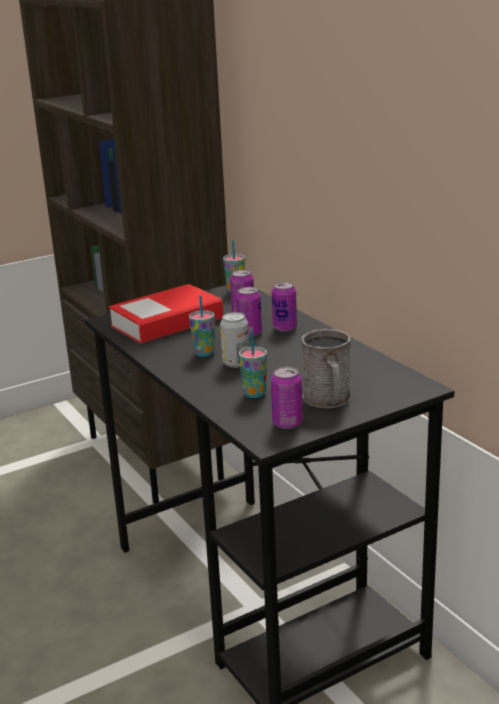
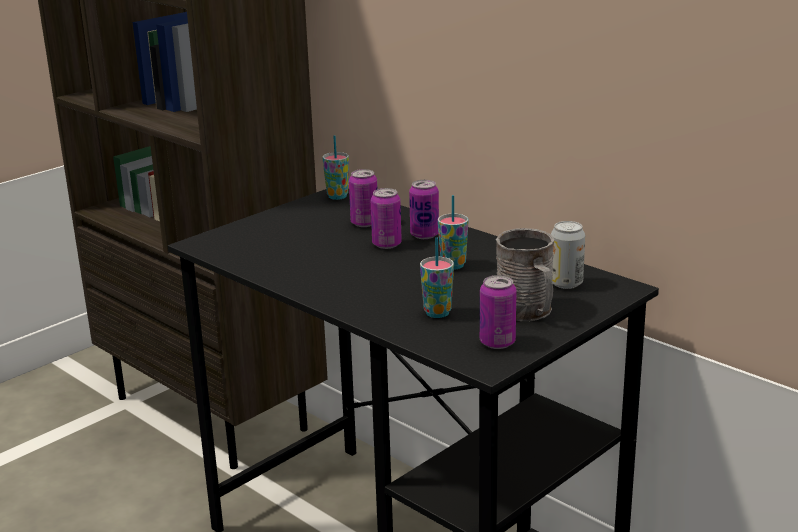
camera: 15 degrees left, 0 degrees up
book [109,284,223,344] -> none
cup [189,295,215,357] -> cup moved to [438,195,469,270]
can [220,312,249,368] -> can moved to [551,221,585,289]

